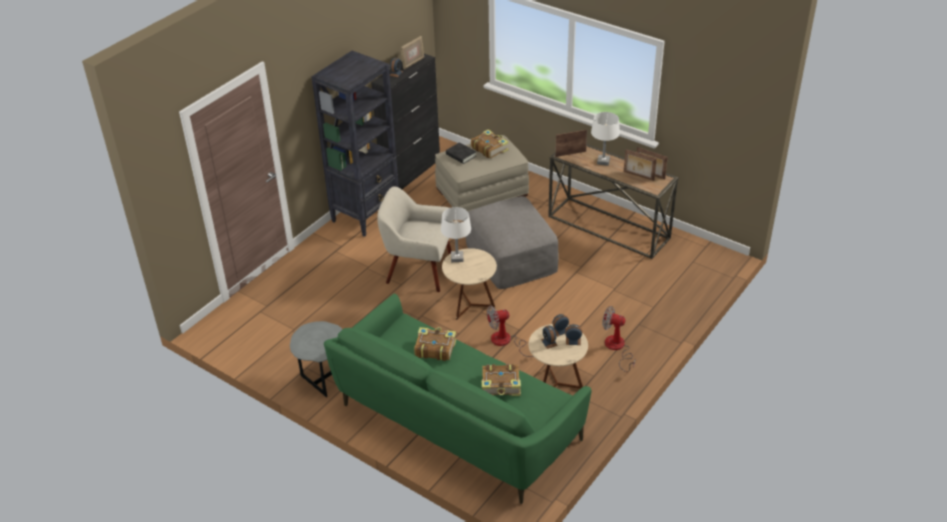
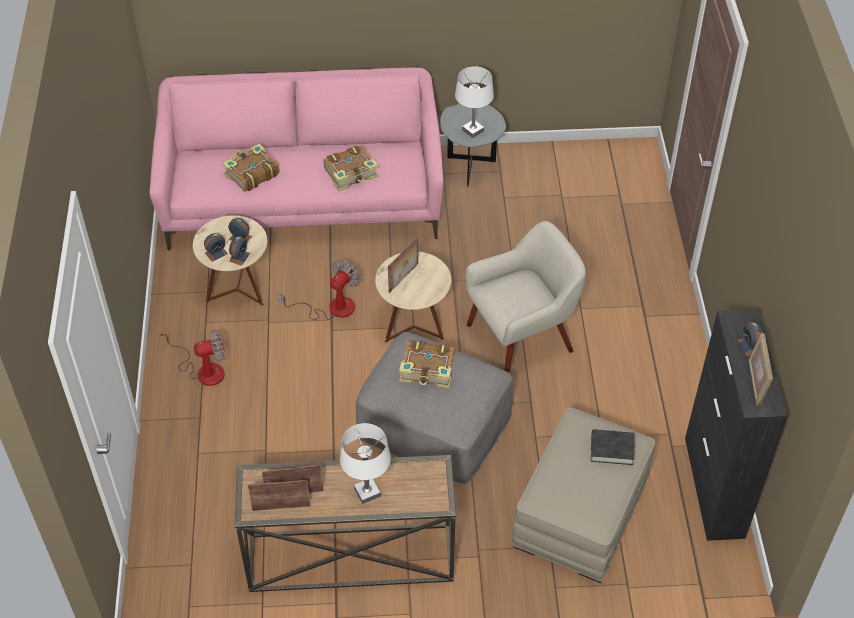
camera: 140 degrees right, 10 degrees up
black bookcase [311,51,399,237] -> none
green sofa [324,294,592,504] -> pink sofa [149,68,444,250]
white table lamp [441,207,471,262] -> white table lamp moved to [455,66,494,138]
book [471,129,508,158] -> book moved to [399,340,454,388]
picture frame [555,130,587,157] -> picture frame moved to [388,236,418,293]

